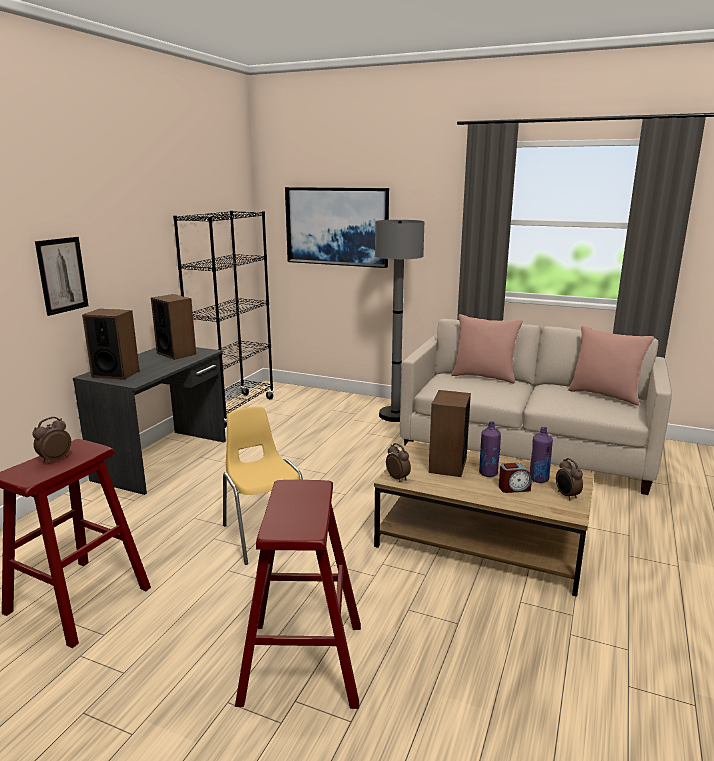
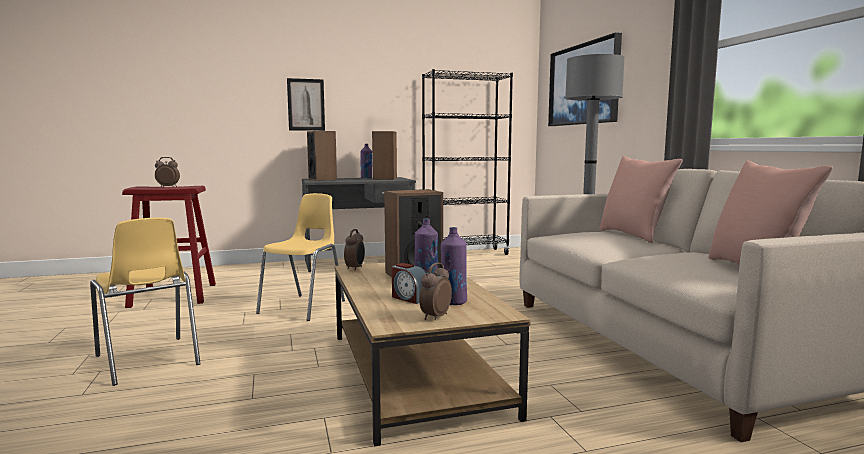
camera: 50 degrees right, 10 degrees down
red stool [235,480,361,709] -> yellow chair [90,218,201,386]
none -> purple bottle [361,144,372,178]

